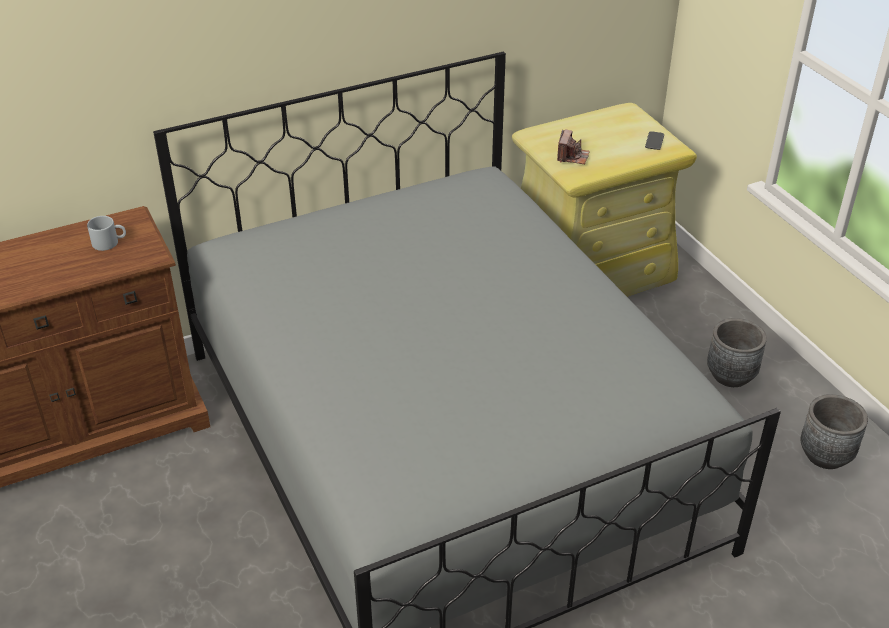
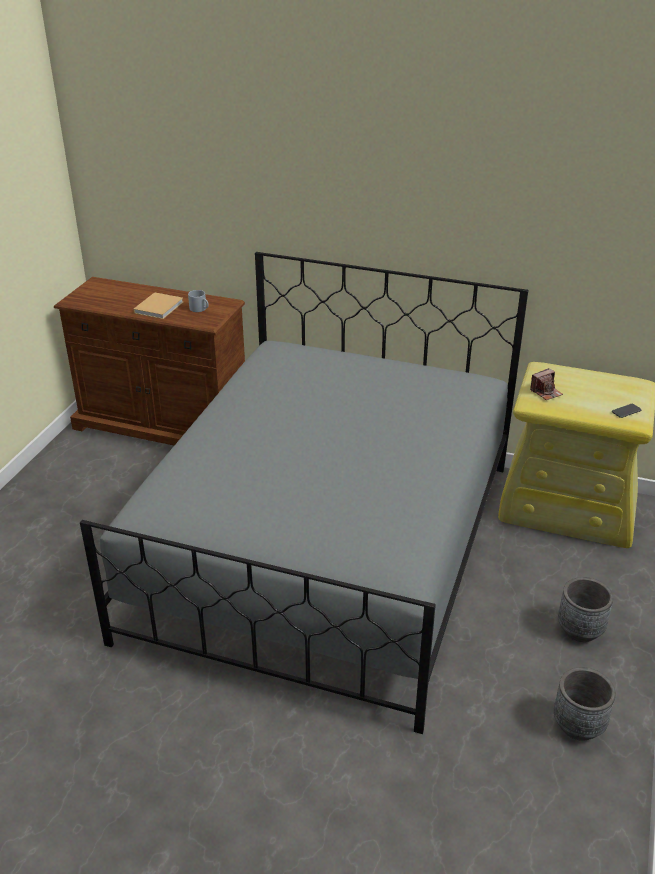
camera: 45 degrees right, 5 degrees down
none -> beige book [133,292,183,319]

